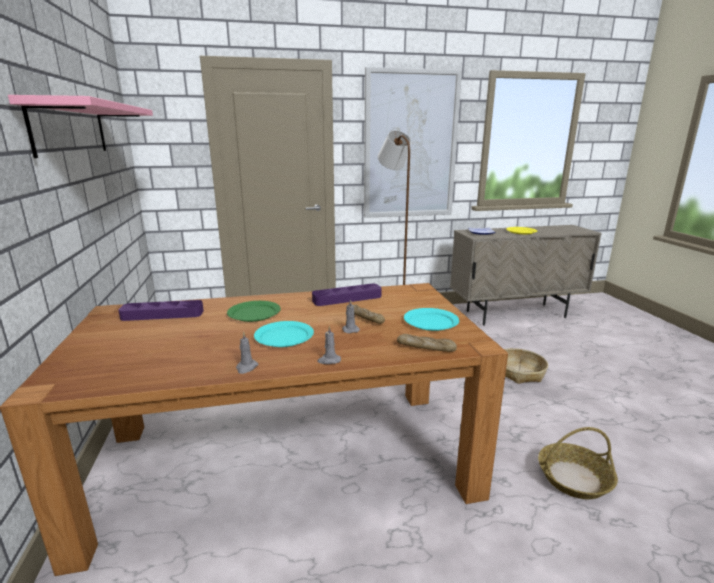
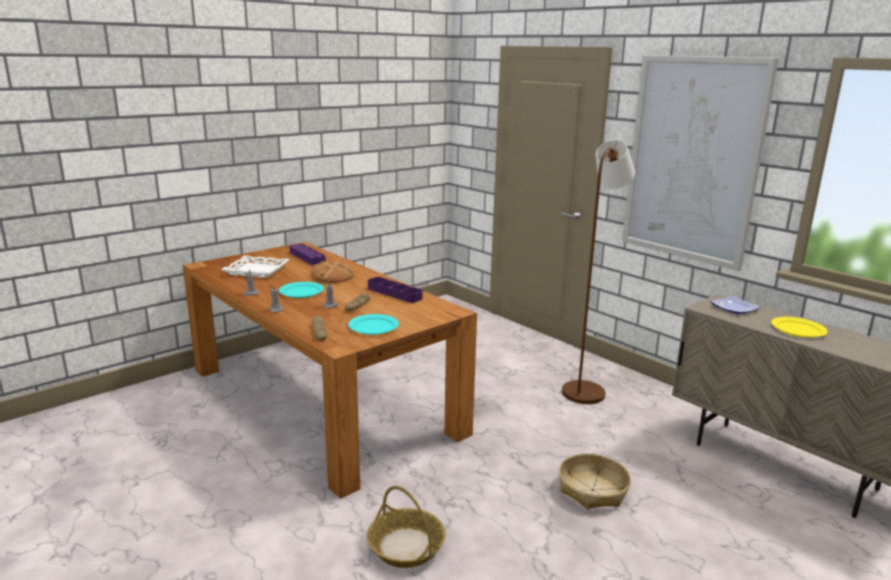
camera: 60 degrees right, 0 degrees up
pink shelf [8,95,153,158] -> none
green plate [227,301,281,322] -> bread [311,260,354,283]
none -> white tray [221,255,289,278]

